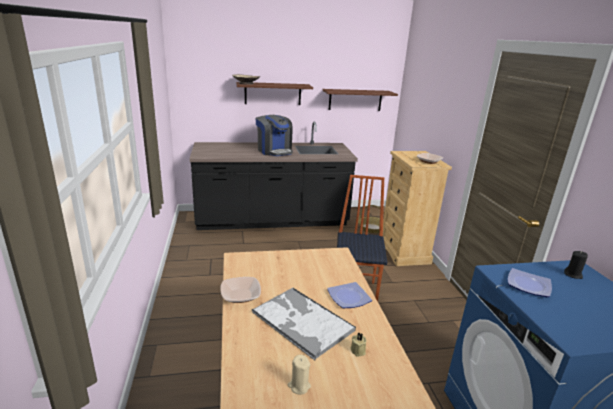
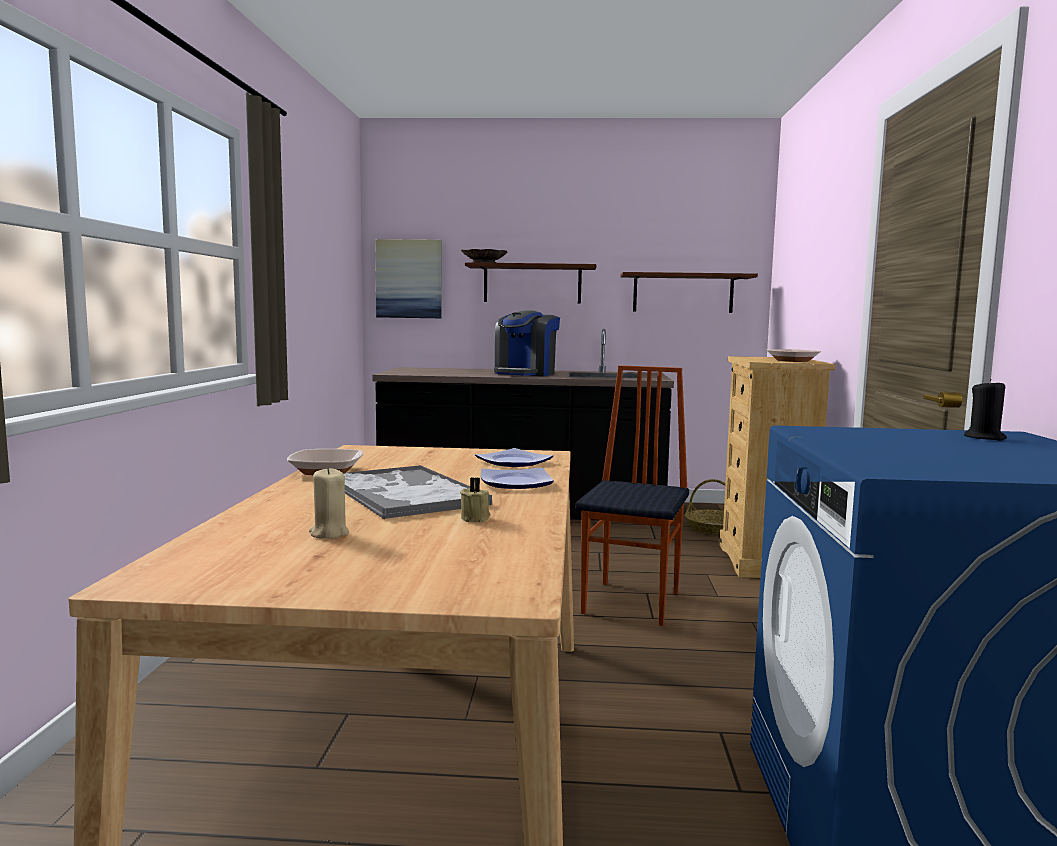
camera: 15 degrees right, 15 degrees down
coffee machine [255,115,293,156] -> coffee machine turned 45 degrees clockwise [494,310,560,376]
plate [508,268,552,297] -> plate moved to [475,448,553,467]
none -> picture [375,239,442,318]

